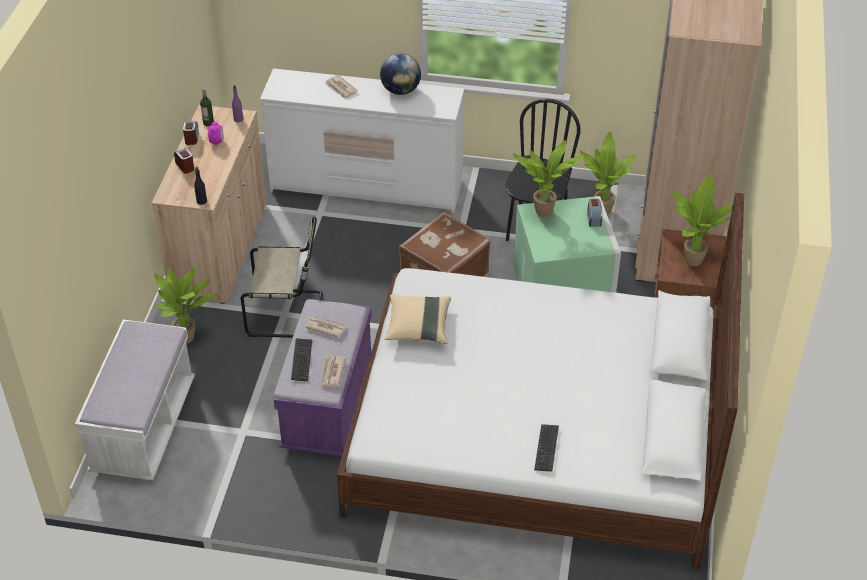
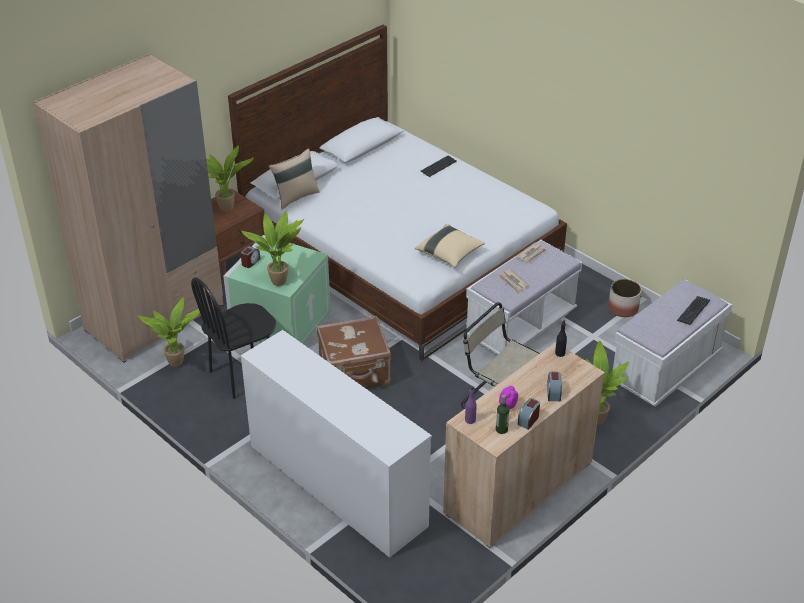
camera: 145 degrees left, 5 degrees down
purple bench [273,299,372,456] -> white bench [466,240,582,354]
keyboard [291,338,312,381] -> keyboard moved to [677,296,710,325]
newspaper [325,75,358,99] -> none
globe [380,53,421,95] -> none
none -> beige pillow [269,148,320,210]
none -> planter [608,279,641,317]

